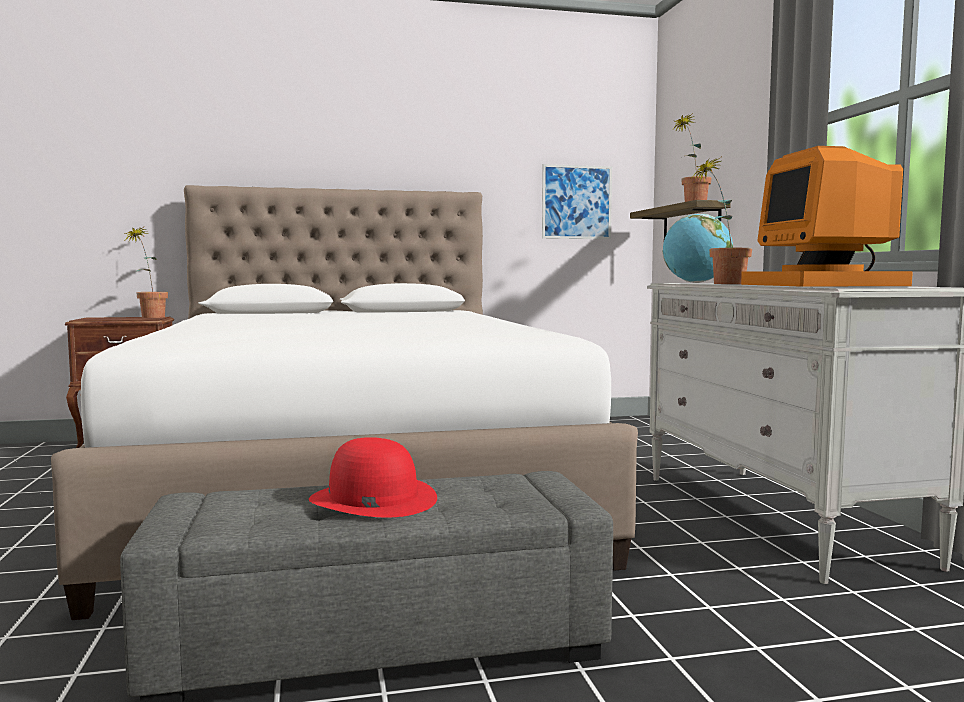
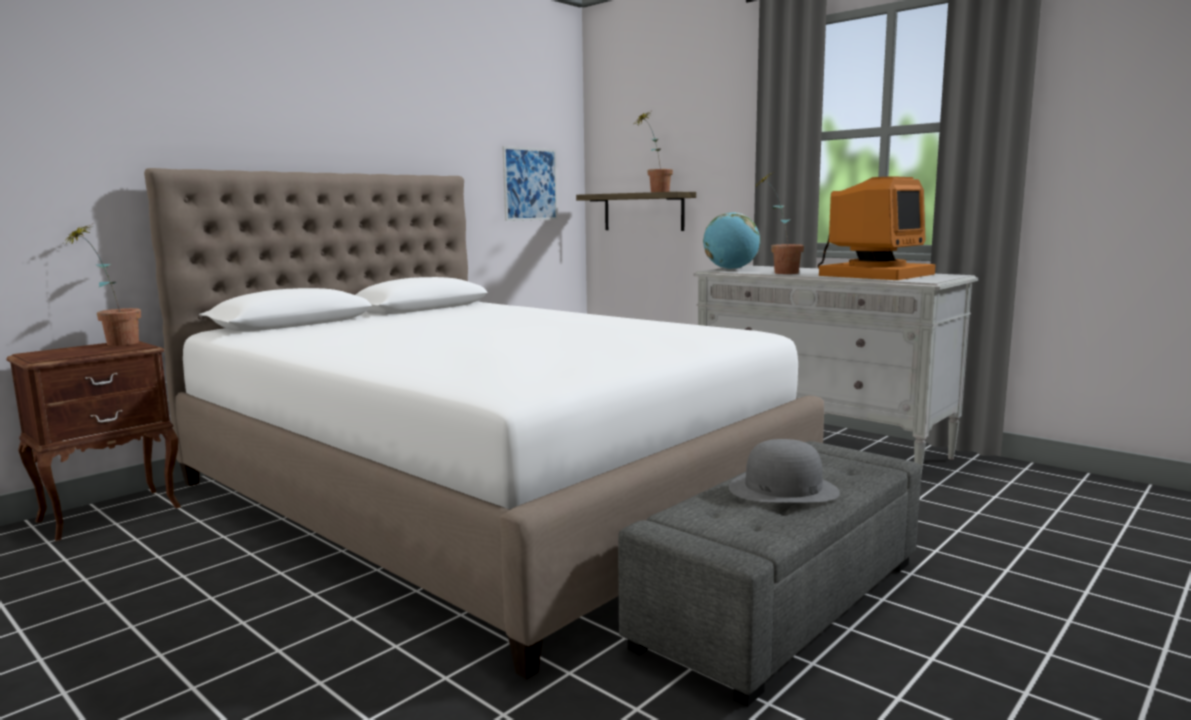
camera: 35 degrees left, 5 degrees up
red hat [309,437,437,517] -> grey hat [729,439,840,503]
monitor [741,146,913,287] -> monitor turned 90 degrees counterclockwise [818,176,936,280]

